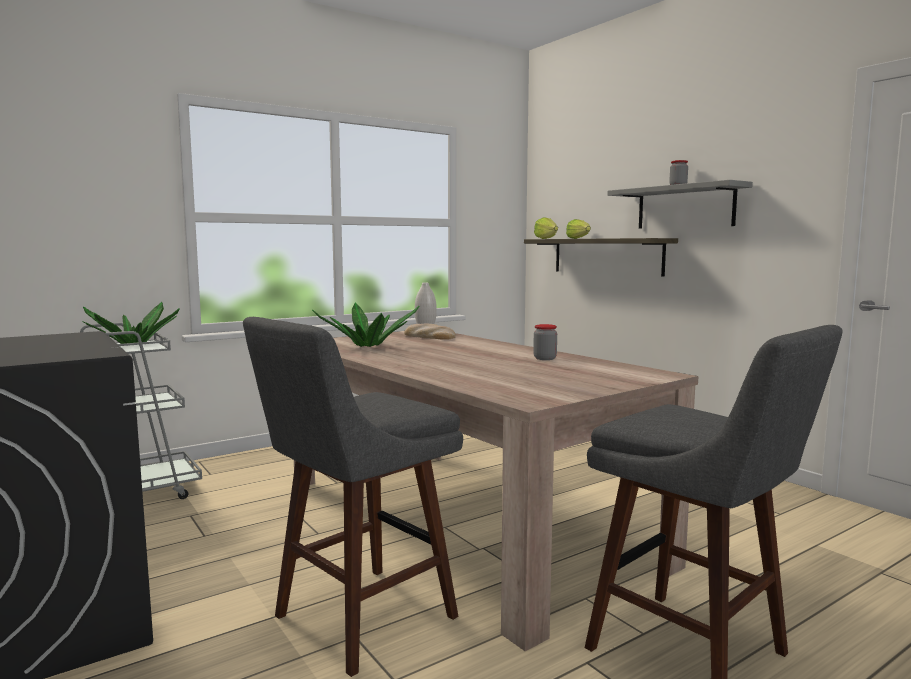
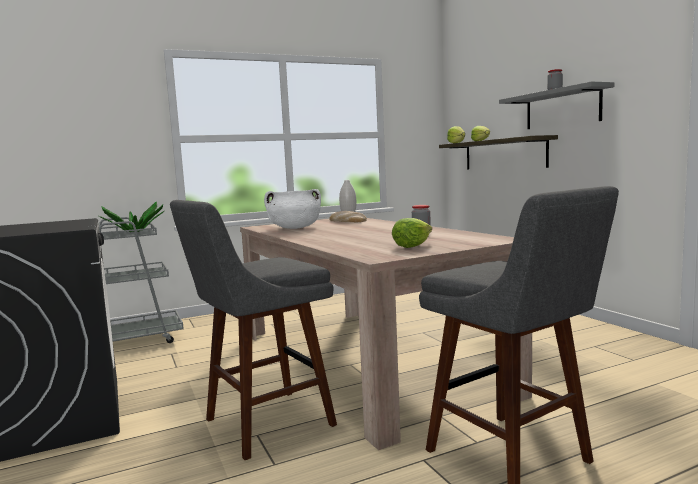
camera: 10 degrees right, 0 degrees up
potted plant [312,302,420,347] -> white cooking pot [264,189,321,229]
none -> lettuce [392,218,432,248]

